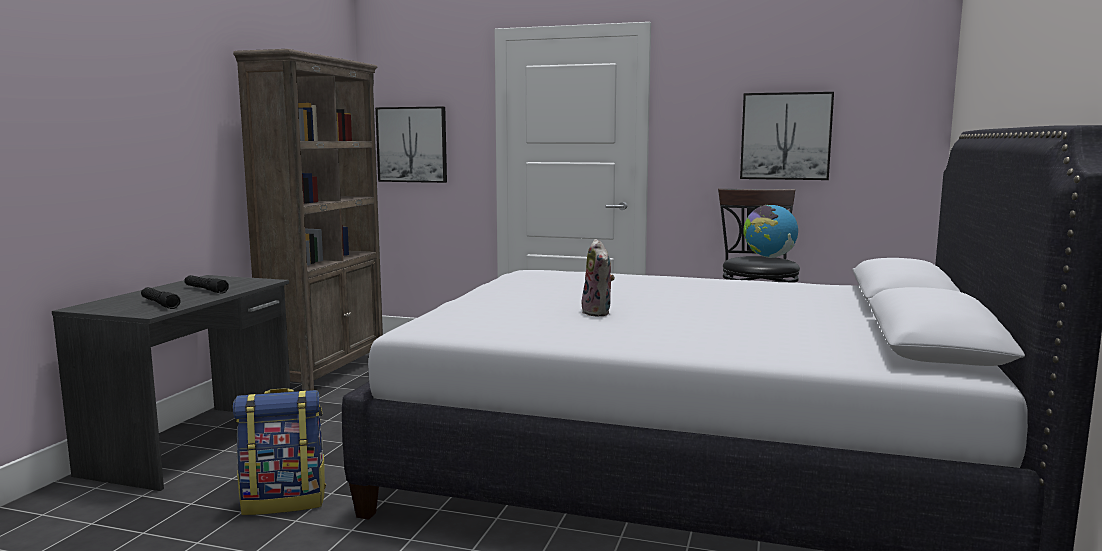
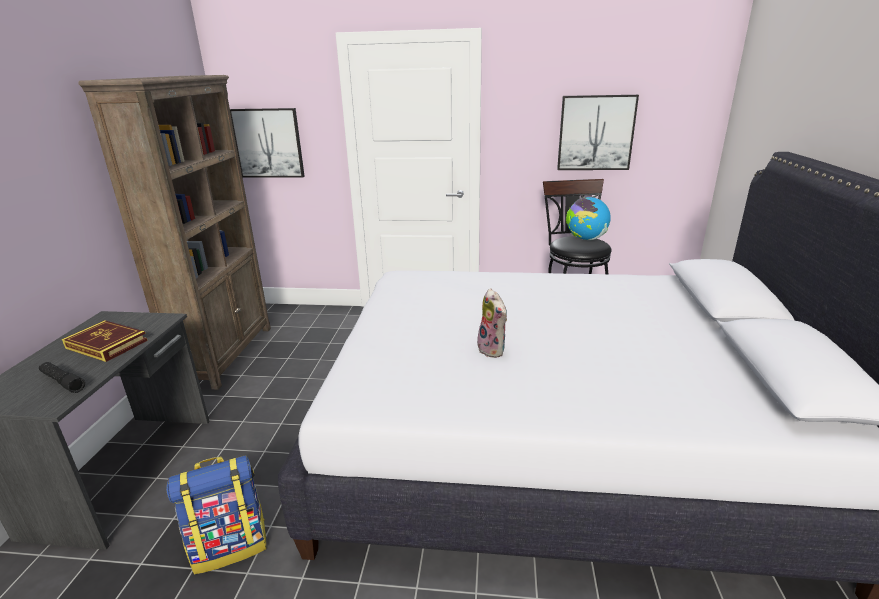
camera: 10 degrees left, 15 degrees up
black flashlight [184,275,229,294] -> book [62,320,148,362]

